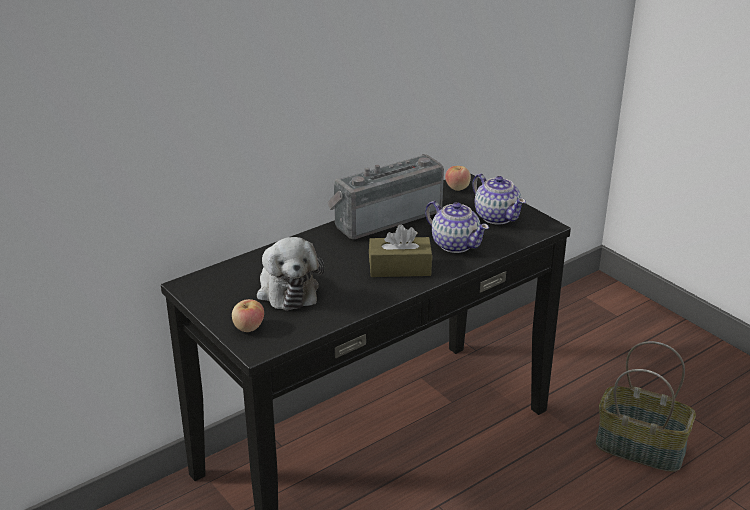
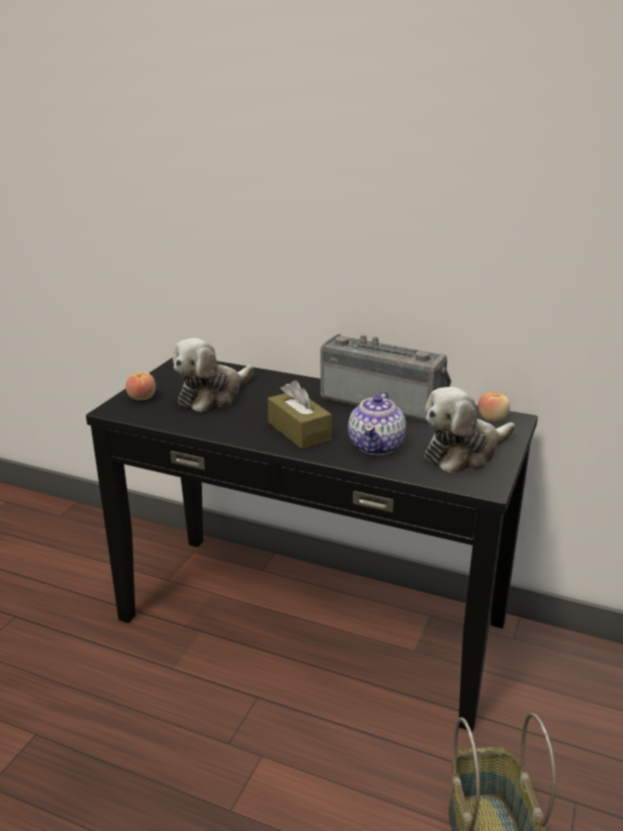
camera: 60 degrees right, 5 degrees down
teapot [472,173,526,225] -> plush toy [424,387,515,473]

